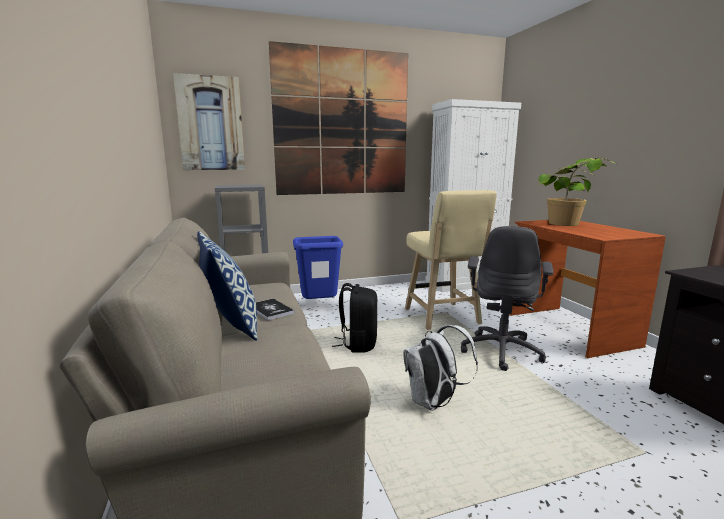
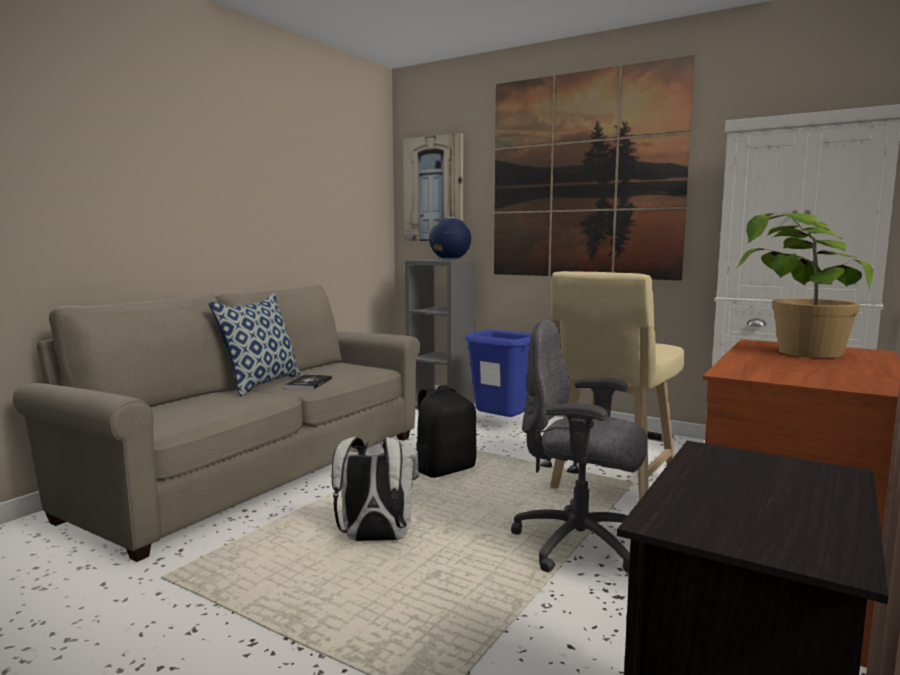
camera: 50 degrees right, 5 degrees down
grey office chair [461,226,553,371] -> grey office chair turned 45 degrees clockwise [511,320,647,574]
none -> globe [429,217,471,260]

